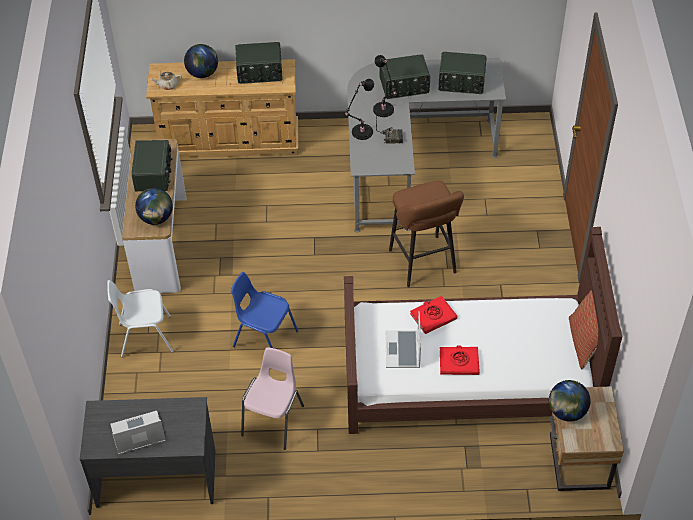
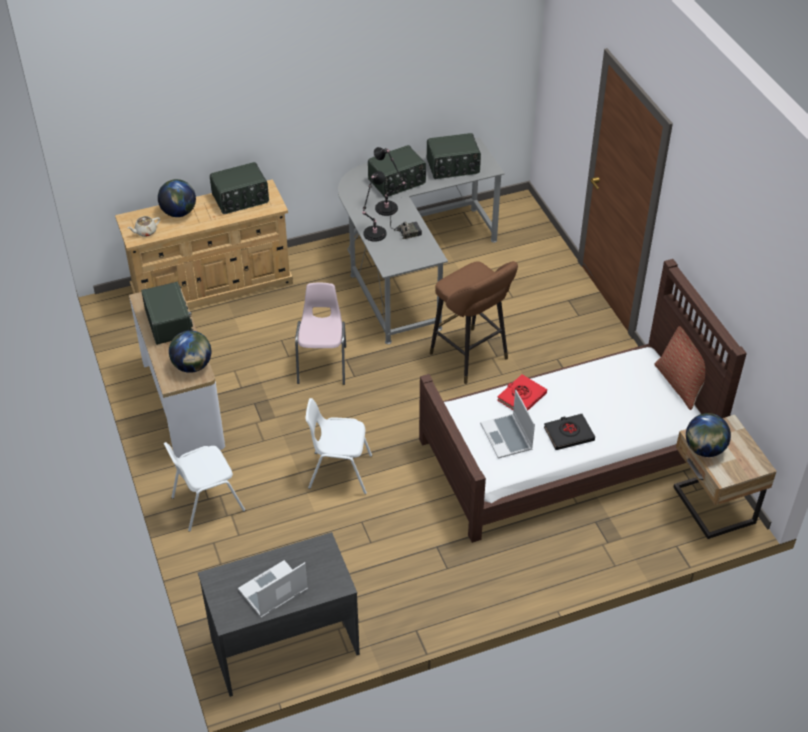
camera: 20 degrees left, 5 degrees down
blue chair [231,272,298,348] -> white chair [305,398,372,494]
pink chair [241,347,304,450] -> pink chair moved to [295,283,346,385]
red book [440,345,480,375] -> black book [544,414,595,450]

